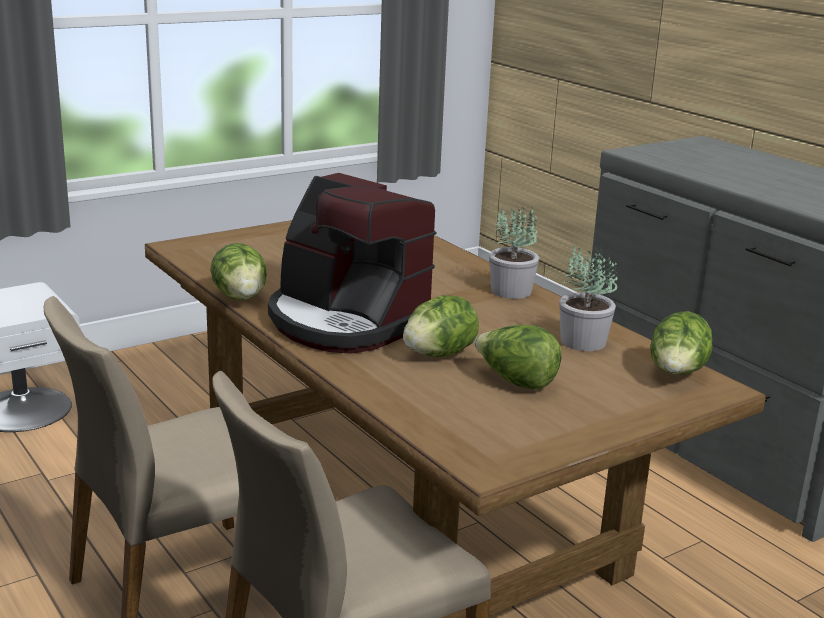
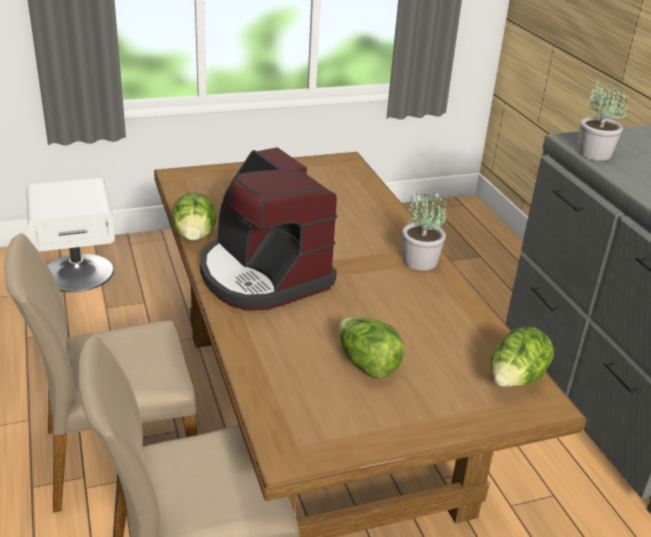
camera: 15 degrees right, 10 degrees up
lettuce [403,295,479,357] -> none
potted plant [559,245,618,351] -> potted plant moved to [578,80,629,161]

